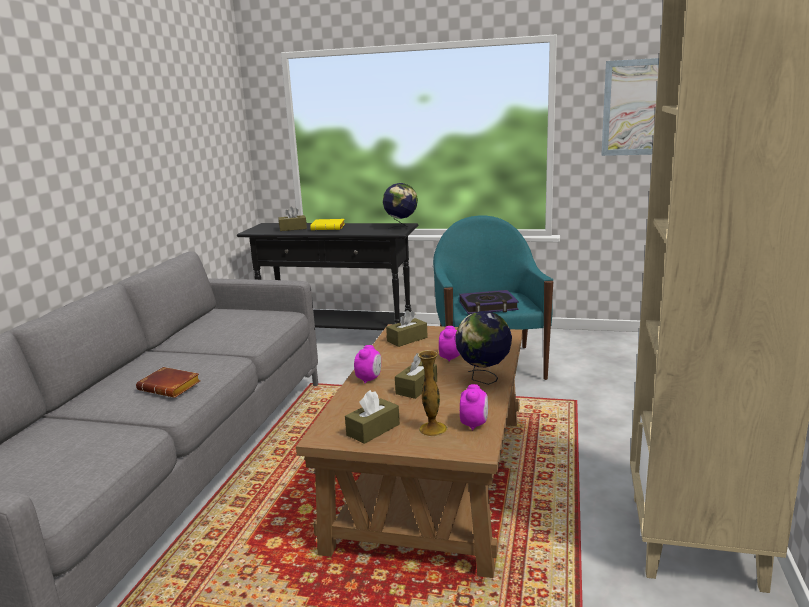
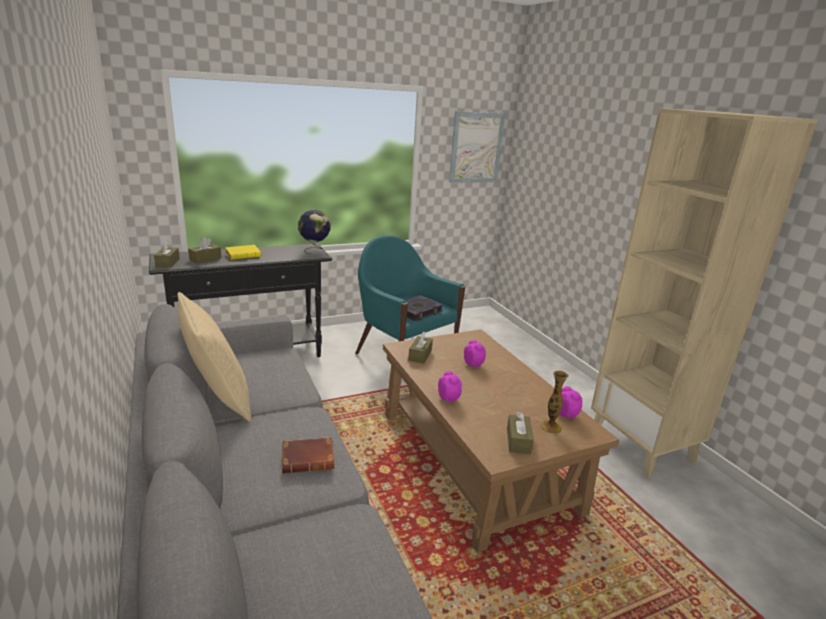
camera: 40 degrees left, 5 degrees up
brown tissue box [395,353,437,399] -> brown tissue box moved to [154,240,180,268]
globe [455,311,512,385] -> none
none -> beige pillow [178,292,252,422]

